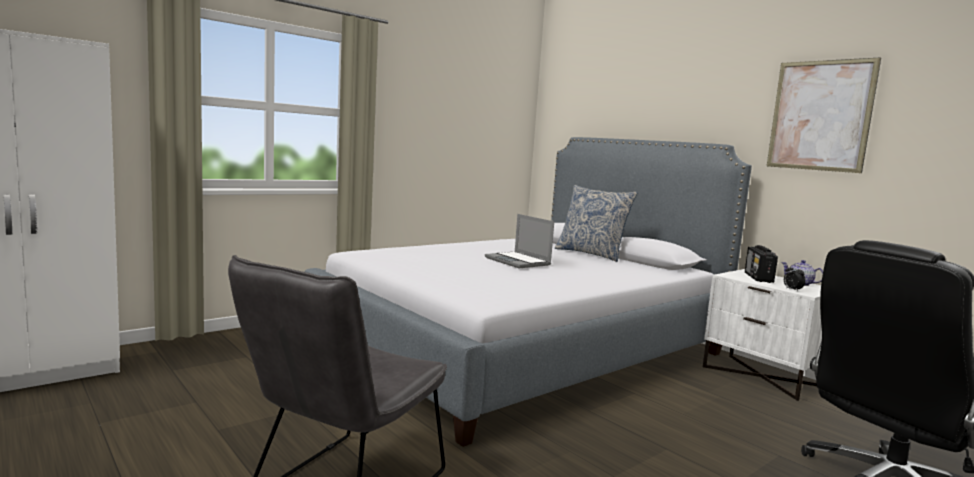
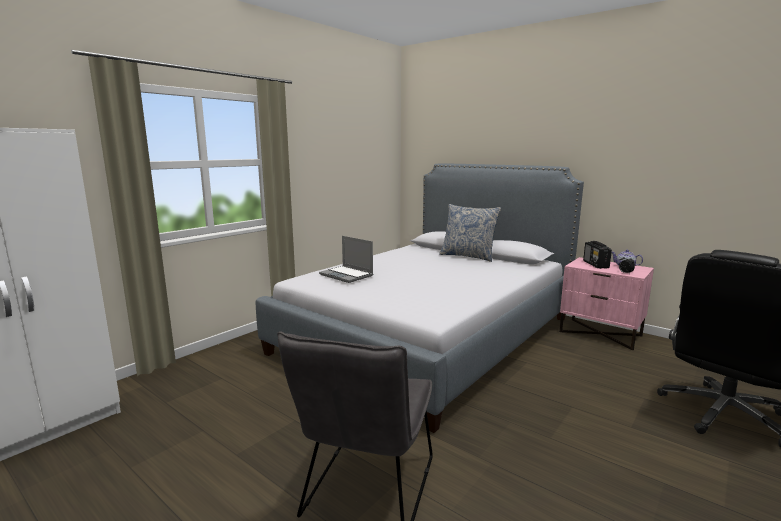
camera: 10 degrees left, 5 degrees up
laptop [485,214,554,268] -> laptop moved to [319,236,373,283]
white nightstand [703,269,822,401] -> pink nightstand [559,257,654,350]
picture [767,57,881,173] -> none

